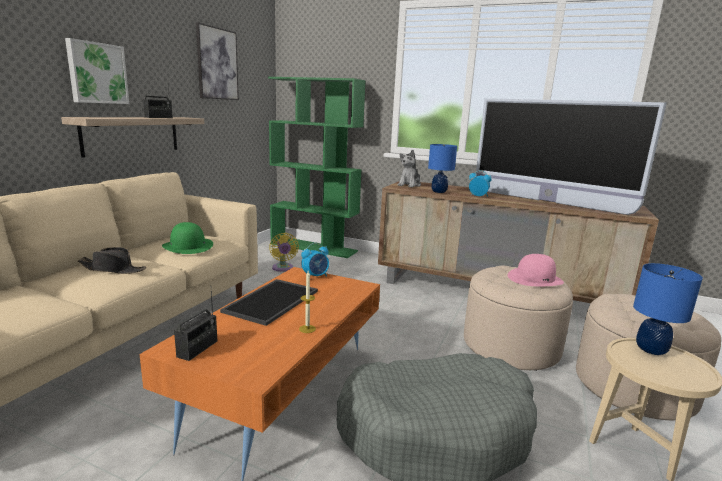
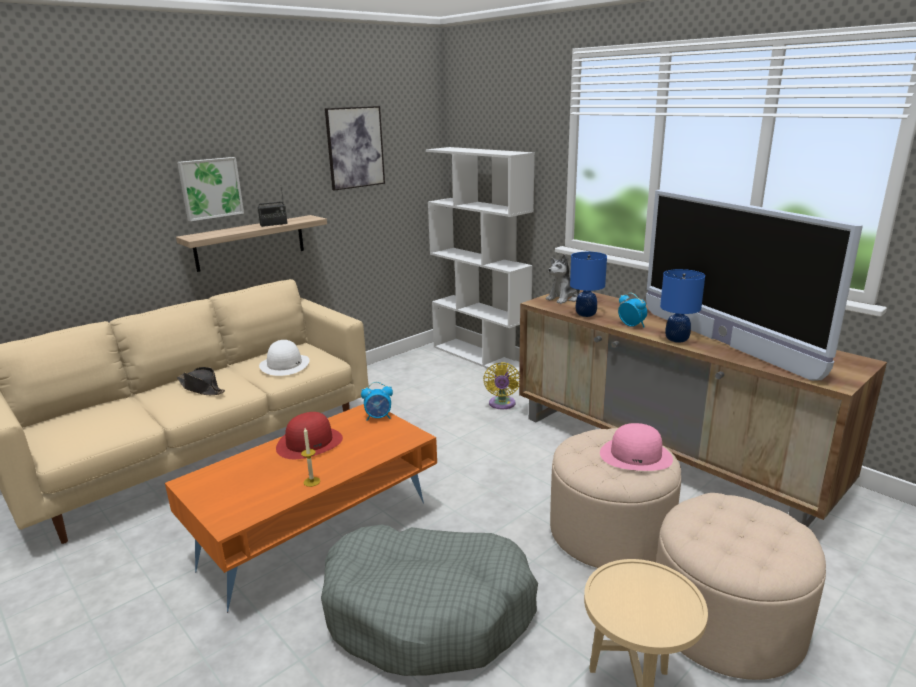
camera: 25 degrees right, 5 degrees up
green hat [162,222,213,254] -> white hat [259,340,310,376]
radio [174,291,217,361] -> none
tray [220,279,318,326] -> red hat [276,412,343,459]
green bookcase [268,77,366,258] -> white bookcase [426,147,535,377]
yellow fan [269,233,299,272] -> yellow fan moved to [483,362,519,409]
blue table lamp [633,263,703,355] -> blue table lamp moved to [660,269,705,343]

